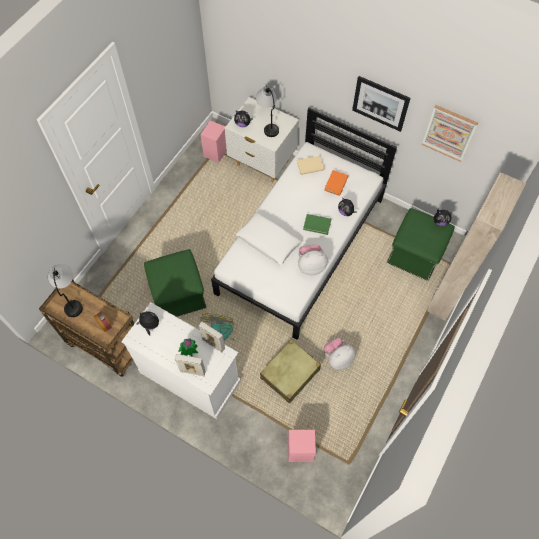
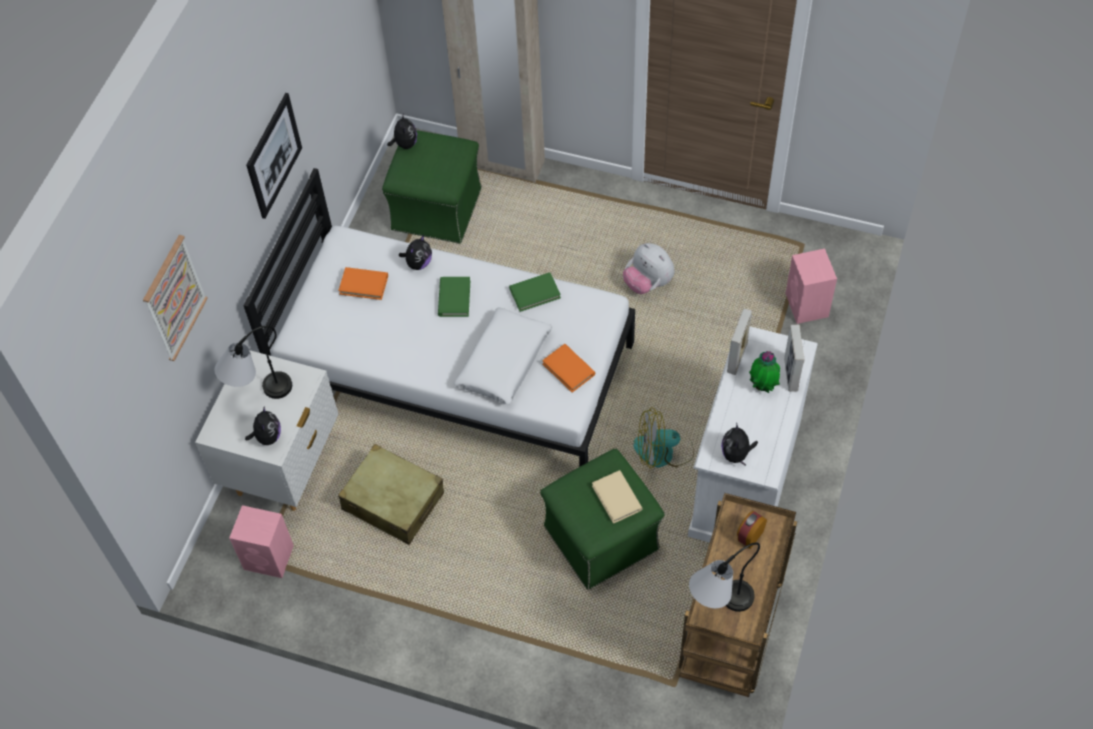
camera: 100 degrees left, 5 degrees down
beige suitcase [260,340,321,403] -> beige suitcase moved to [338,444,444,545]
beige book [297,156,324,175] -> beige book moved to [592,470,642,524]
plush toy [298,244,328,275] -> green book [509,272,561,312]
picture [422,105,478,162] -> picture moved to [143,235,208,361]
none -> orange book [542,344,595,393]

